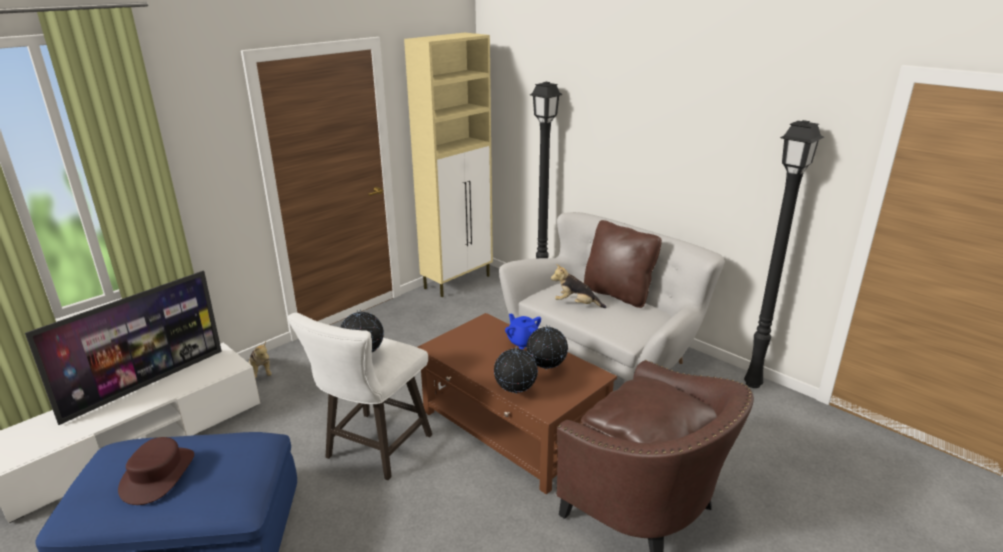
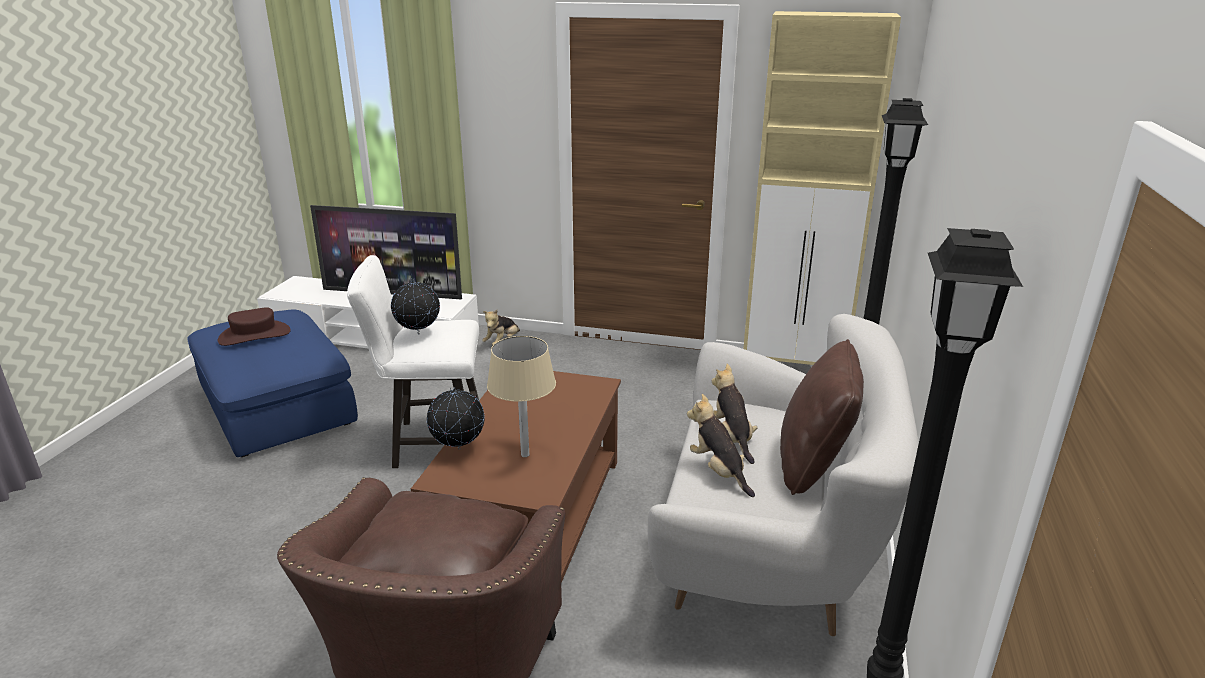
camera: 60 degrees right, 0 degrees up
blue teapot [505,313,541,349] -> none
globe [526,325,568,370] -> beige table lamp [487,336,556,457]
none -> plush toy [687,394,755,497]

